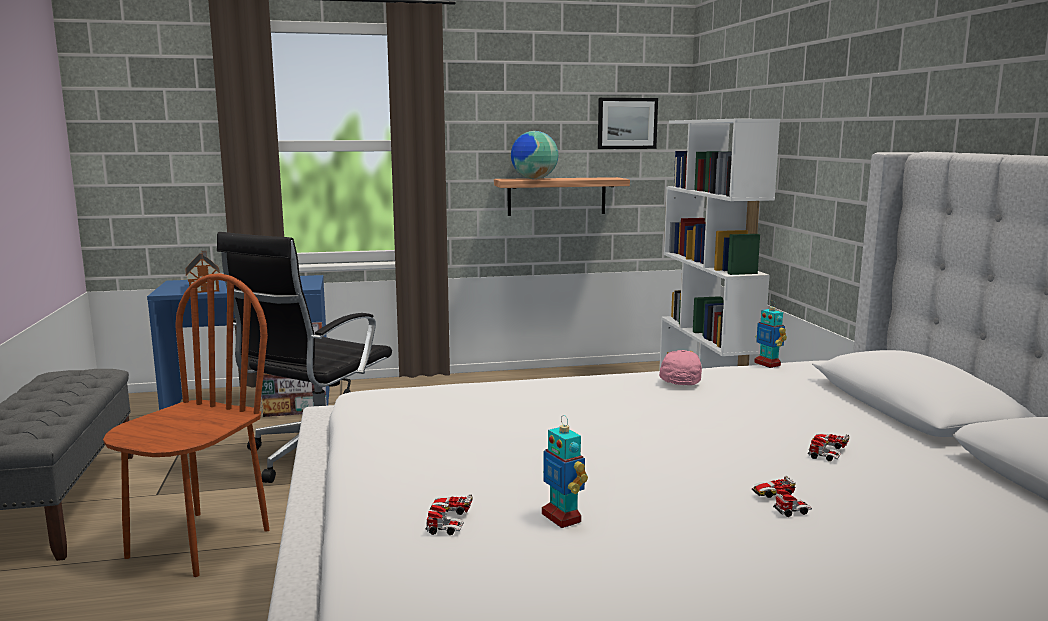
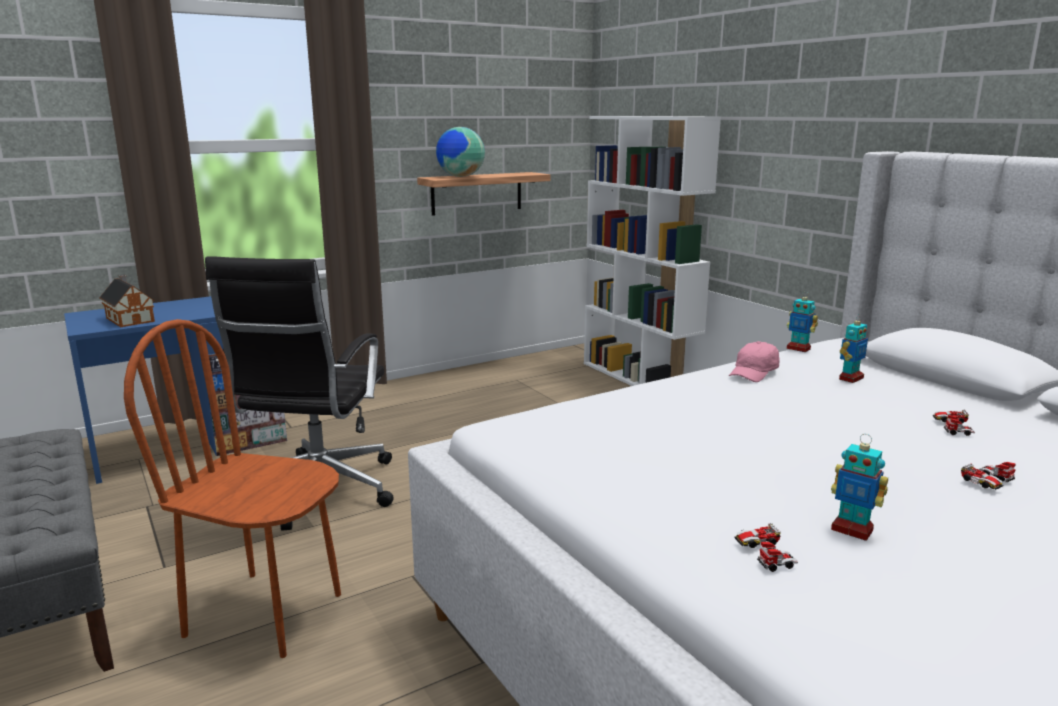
camera: 20 degrees left, 5 degrees up
brown chair [103,273,269,577] -> brown chair turned 75 degrees counterclockwise [124,319,341,658]
picture [598,98,658,149] -> none
pink cap [659,350,702,385] -> pink cap turned 135 degrees counterclockwise [729,341,780,382]
toy car [752,476,812,517] -> toy car turned 90 degrees counterclockwise [961,462,1016,490]
none -> toy robot [839,314,868,383]

